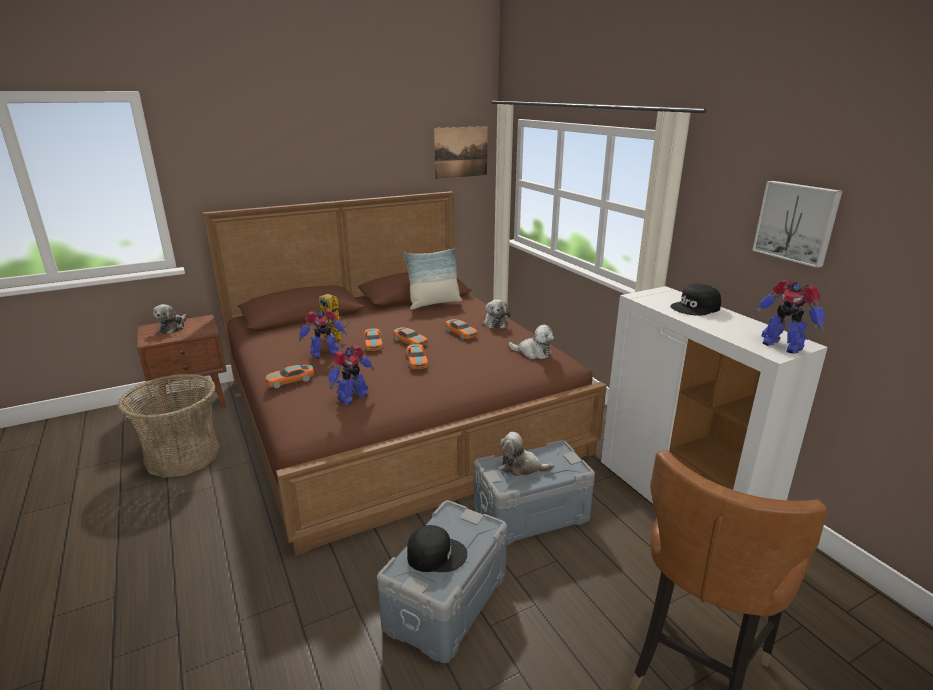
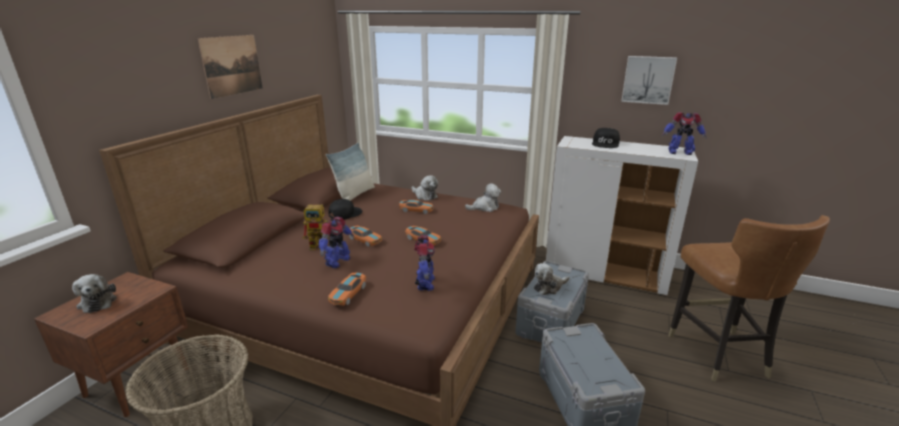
camera: 40 degrees left, 0 degrees up
toy car [393,327,428,346] -> none
black cap [407,525,467,572] -> black cap moved to [329,199,362,220]
picture [434,126,488,179] -> picture moved to [198,35,263,99]

